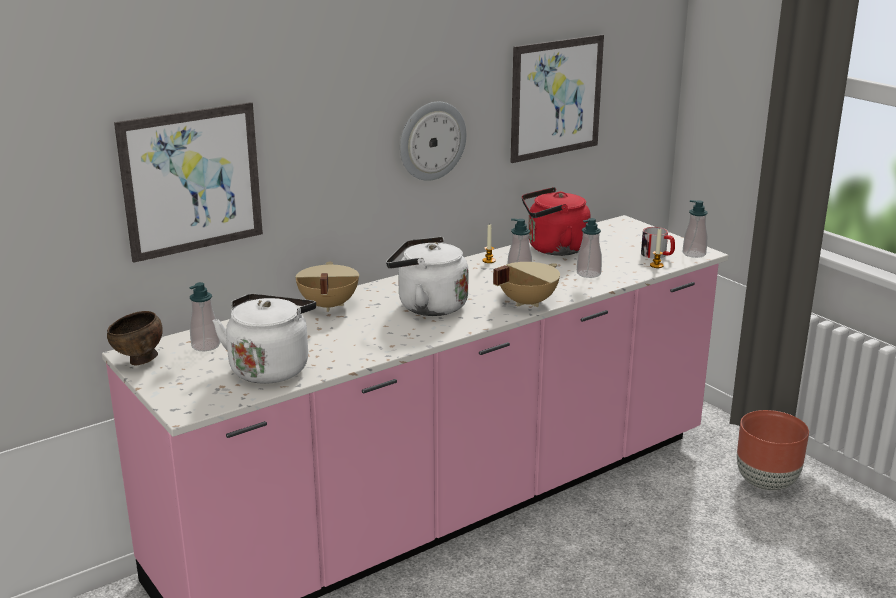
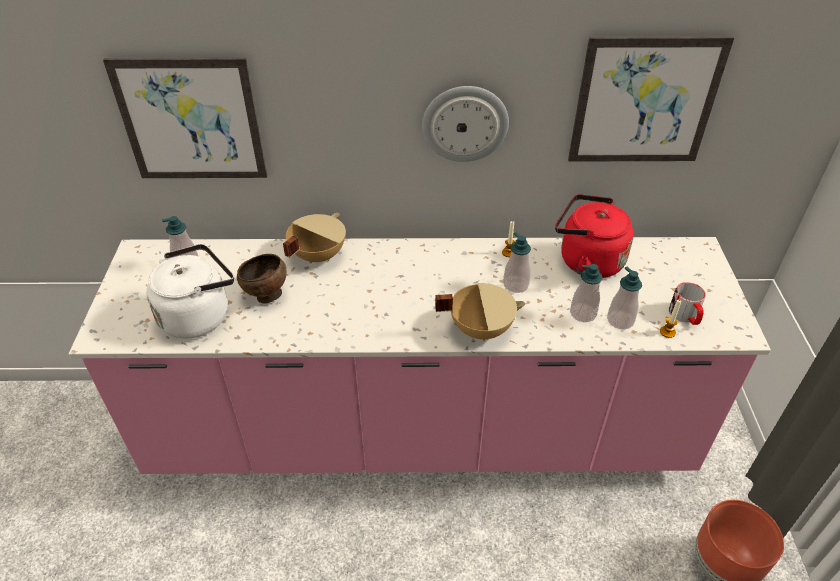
camera: 35 degrees right, 20 degrees up
brown bowl [107,311,163,366] -> brown bowl moved to [237,254,287,303]
white kettle [386,237,468,316] -> none
soap dispenser [683,200,708,258] -> soap dispenser moved to [607,267,642,329]

